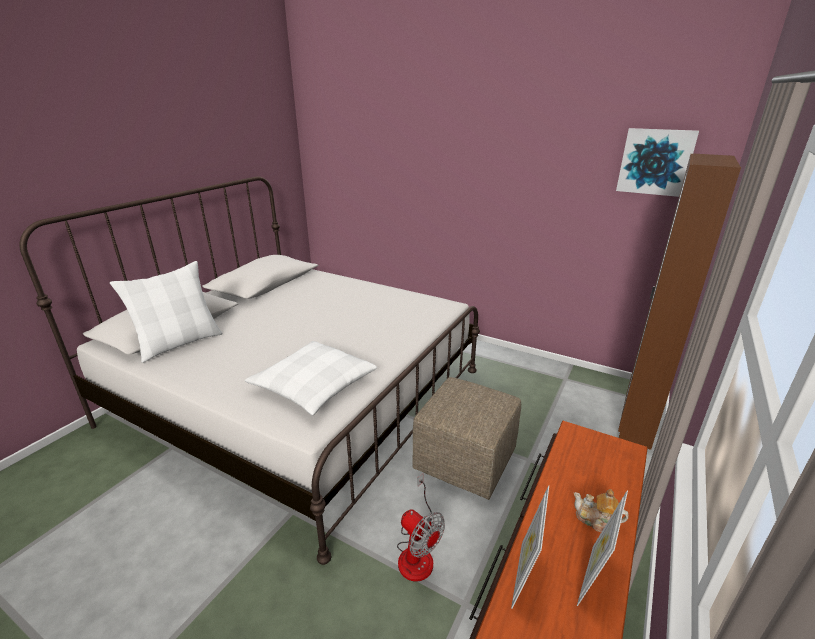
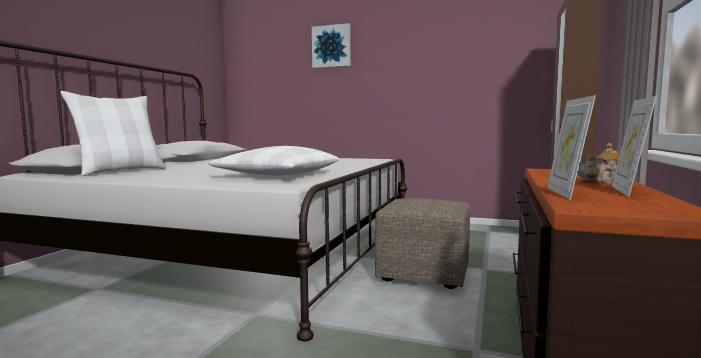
camera: 10 degrees left, 20 degrees down
fan [397,474,445,581] -> none
picture [616,128,699,197] -> picture moved to [312,23,351,68]

